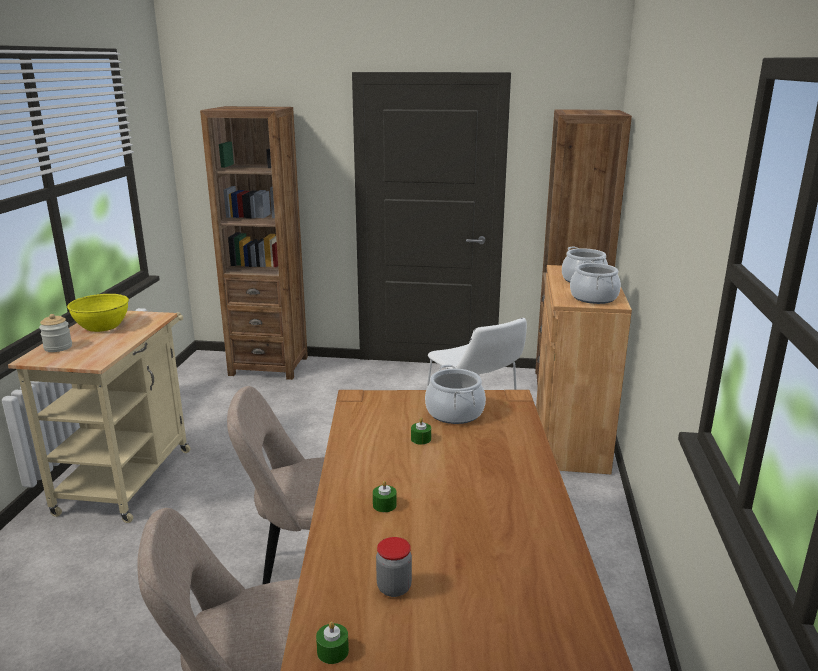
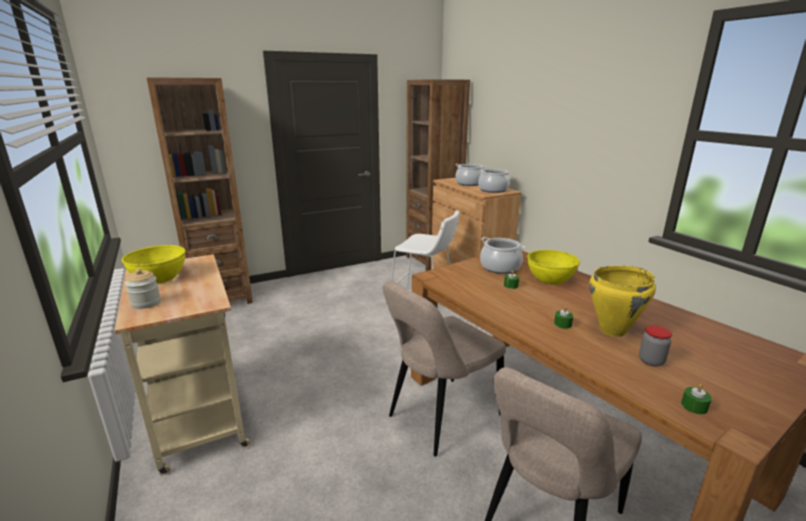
camera: 35 degrees left, 0 degrees up
none -> yellow bowl [527,250,580,285]
none -> yellow cooking pot [589,266,656,337]

